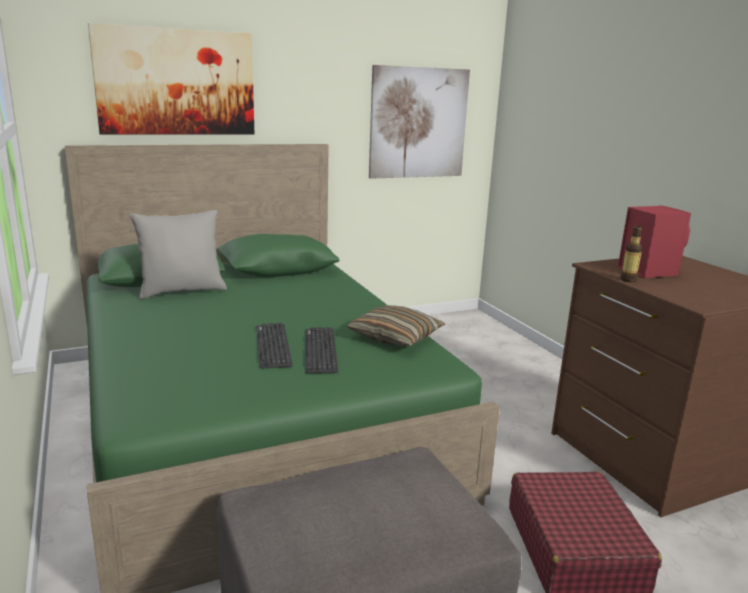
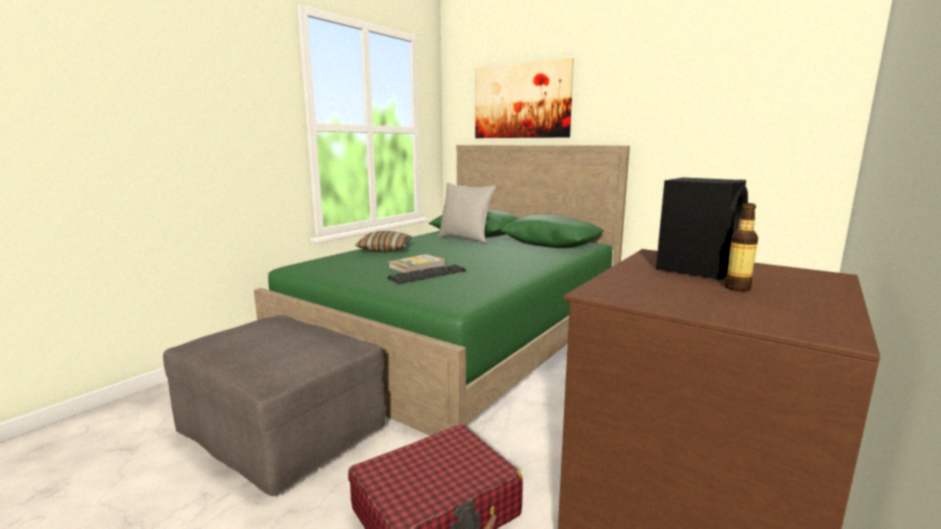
camera: 60 degrees right, 5 degrees down
keyboard [256,323,293,368] -> book [389,254,445,273]
pillow [347,305,445,346] -> pillow moved to [355,231,412,252]
picture [369,65,470,179] -> none
red speaker [618,206,691,278] -> black speaker [656,177,748,279]
bottle [620,226,642,282] -> bottle moved to [725,203,758,291]

